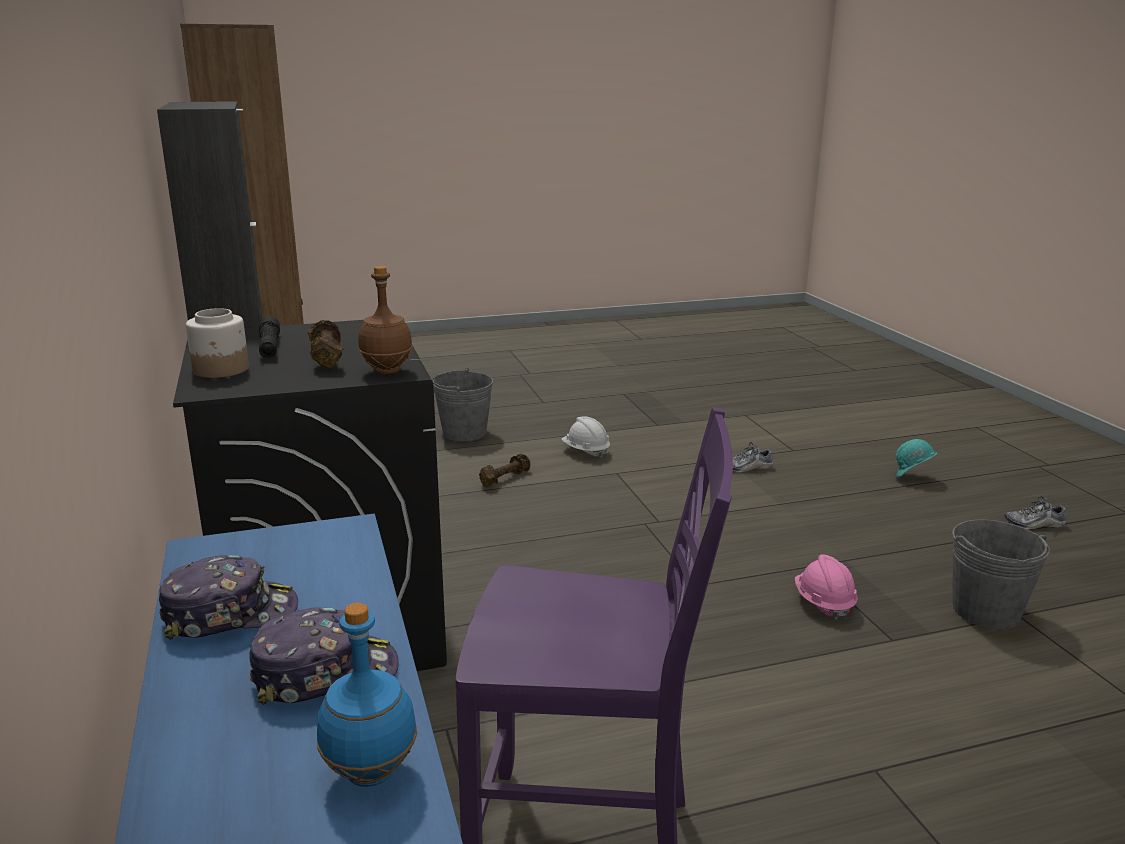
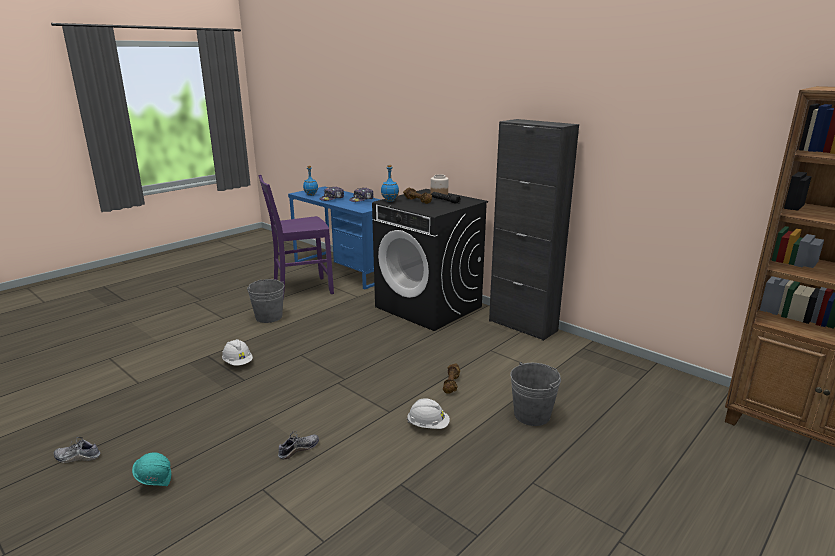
camera: 150 degrees right, 0 degrees up
brown bottle [358,266,413,374] -> blue bottle [381,165,399,202]
pink hard hat [795,554,858,622] -> white hard hat [222,339,253,366]
grey bucket [952,520,1050,629] -> grey bucket moved to [247,279,284,323]
shoe [1004,496,1069,530] -> shoe turned 150 degrees counterclockwise [54,437,100,463]

